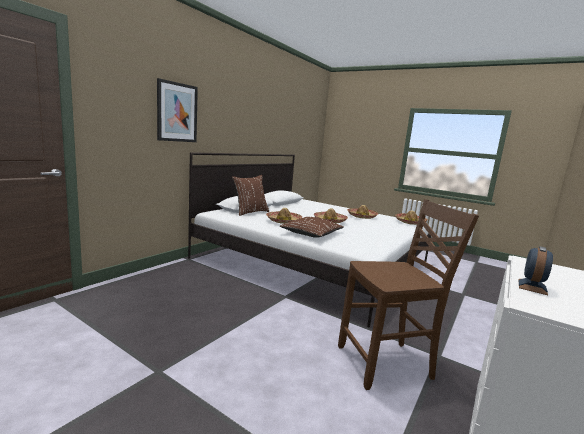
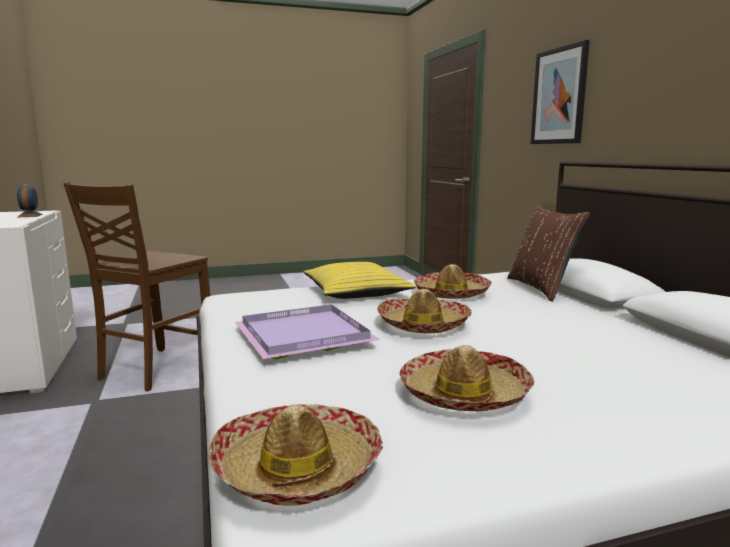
camera: 130 degrees right, 0 degrees up
brown pillow [280,217,344,238] -> yellow pillow [303,262,416,299]
none -> purple tray [235,304,380,360]

